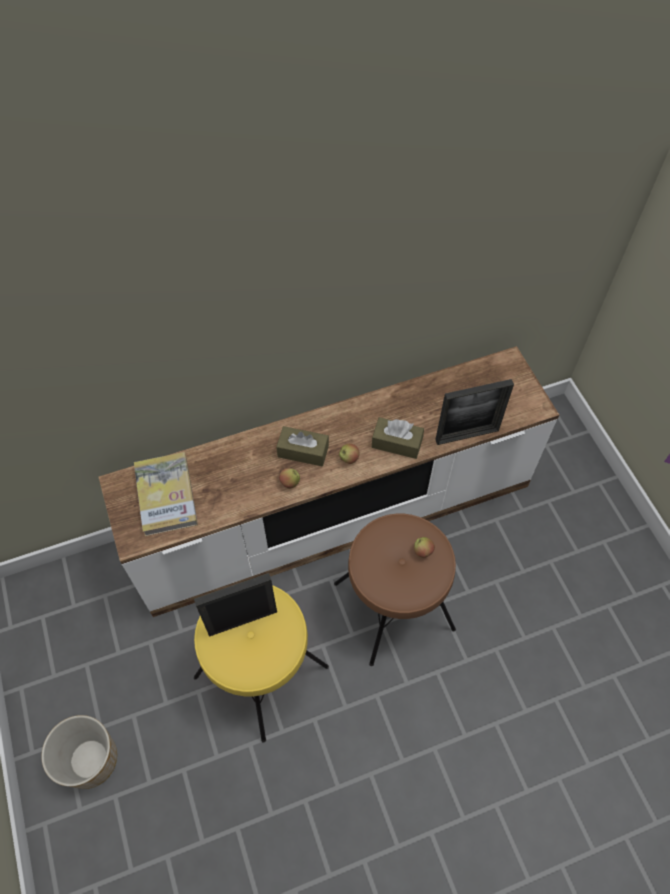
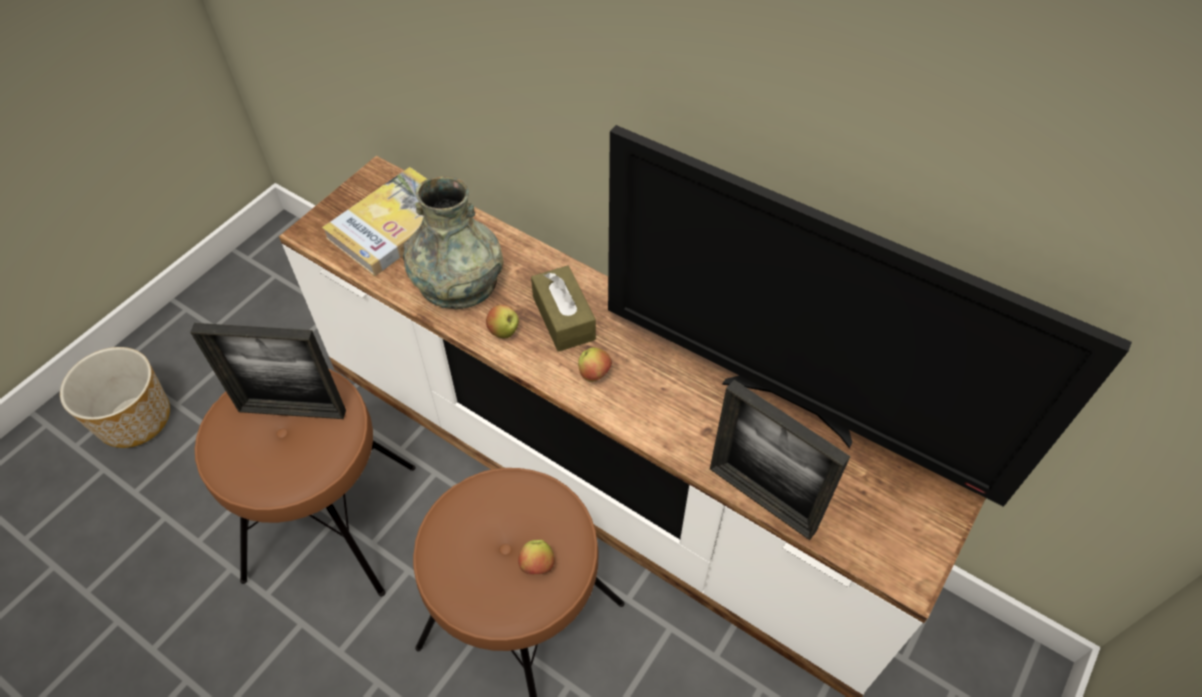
camera: 55 degrees right, 5 degrees down
picture frame [194,573,277,637] -> picture frame turned 150 degrees clockwise [190,323,346,419]
yellow stool [194,585,329,743] -> brown stool [195,369,416,597]
brown tissue box [372,417,424,459] -> none
none -> grey vase [403,176,504,309]
none -> television [608,125,1132,507]

